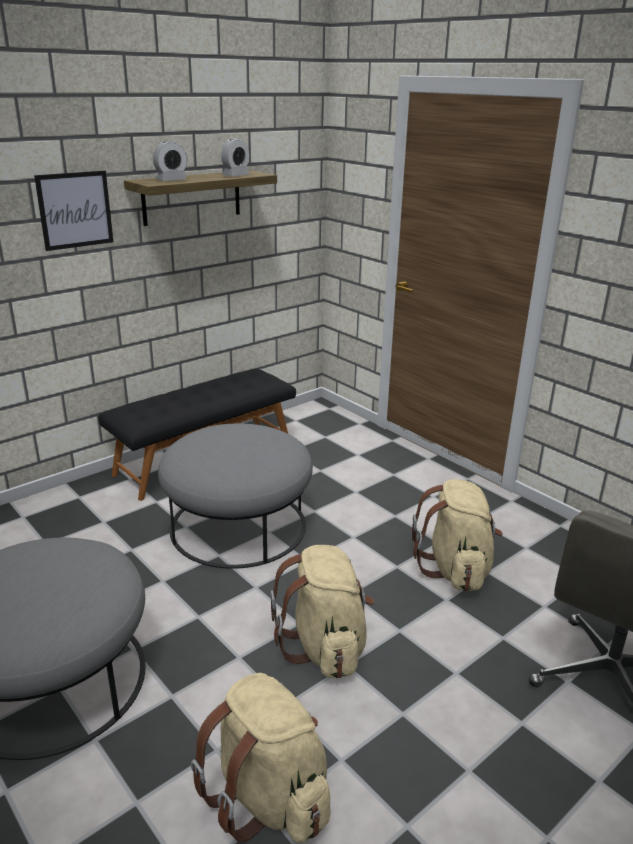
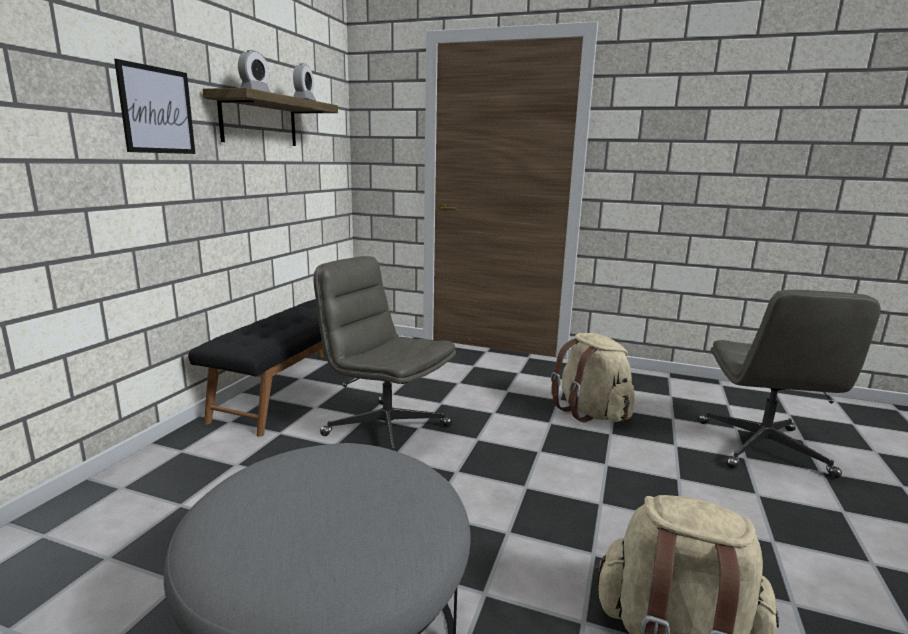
camera: 30 degrees left, 10 degrees down
grey ottoman [158,424,313,569] -> grey office chair [313,256,456,451]
beige backpack [270,545,374,678] -> none

